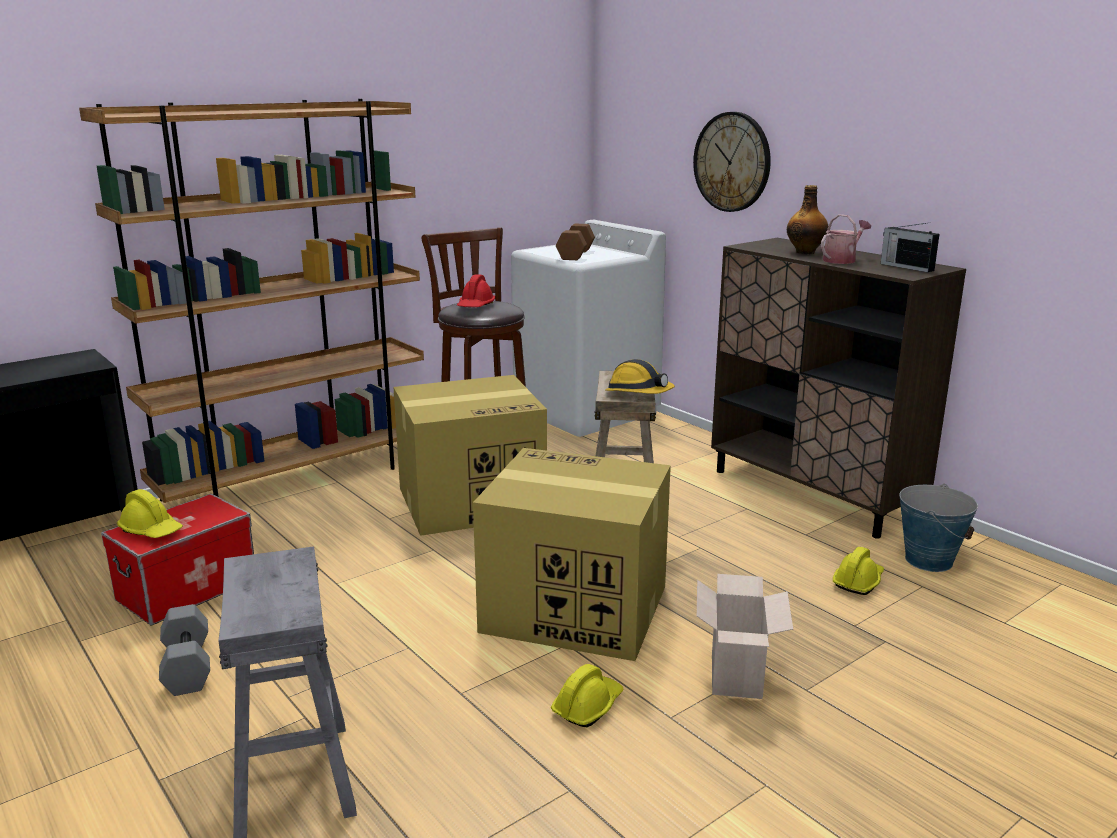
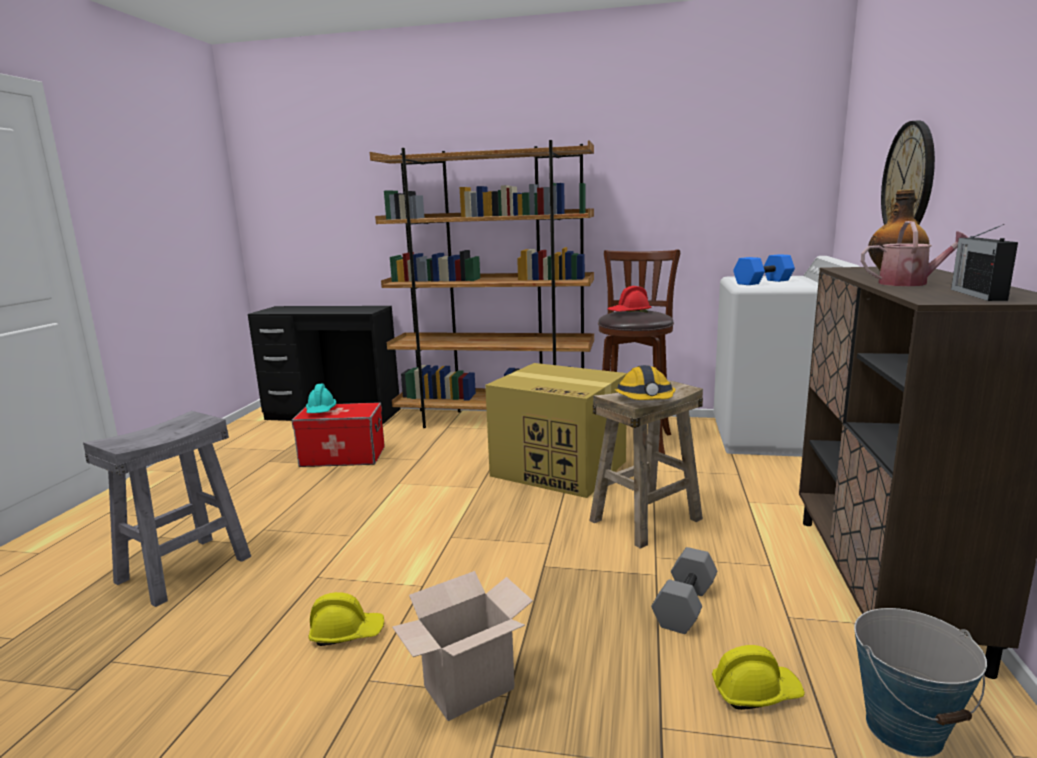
camera: 50 degrees right, 5 degrees down
yellow hard hat [117,489,183,538] -> turquoise hard hat [306,384,336,413]
grey dumbbell [159,604,210,696] -> grey dumbbell moved to [651,547,717,634]
cardboard box [473,448,671,661] -> none
brown dumbbell [556,224,595,260] -> blue dumbbell [733,254,795,285]

